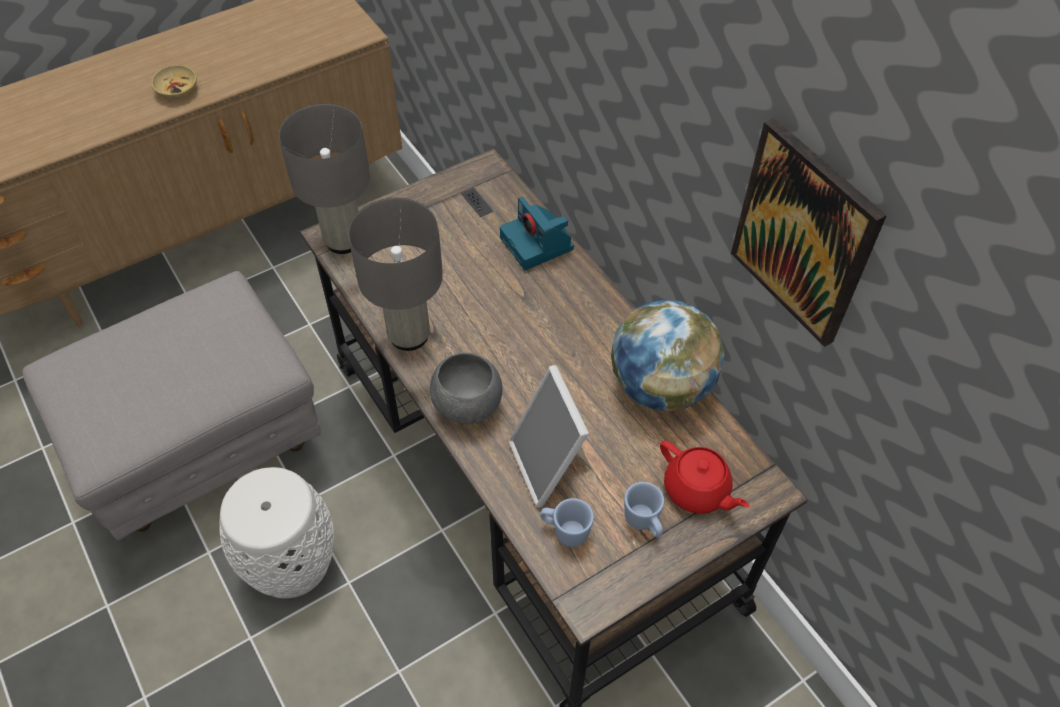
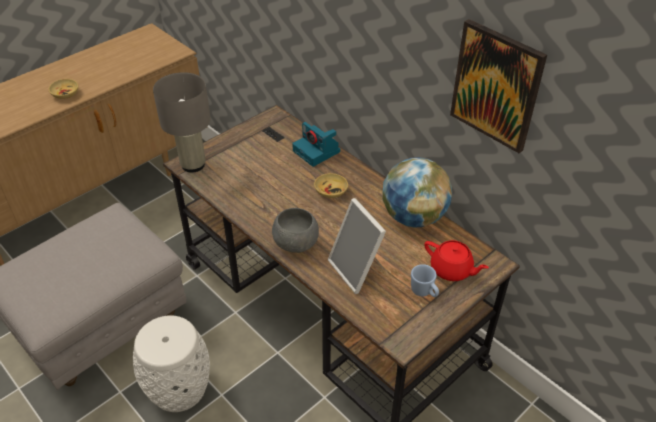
camera: 10 degrees left, 10 degrees down
grey table lamp [348,198,443,351] -> none
blue mug [540,498,594,547] -> none
none -> beige bowl [314,173,348,198]

